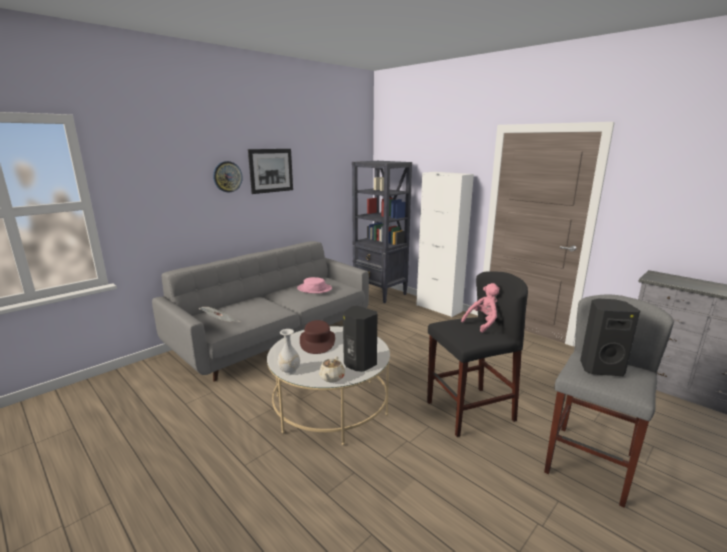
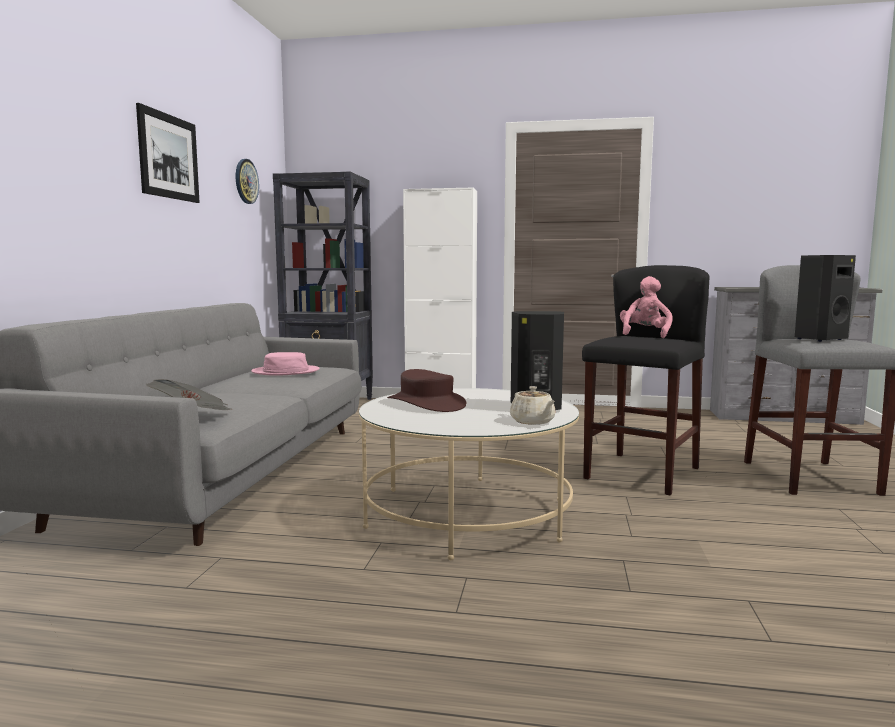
camera: 35 degrees left, 10 degrees down
wall clock [213,161,243,192] -> wall clock moved to [236,159,259,204]
white vase [277,329,300,375] -> none

